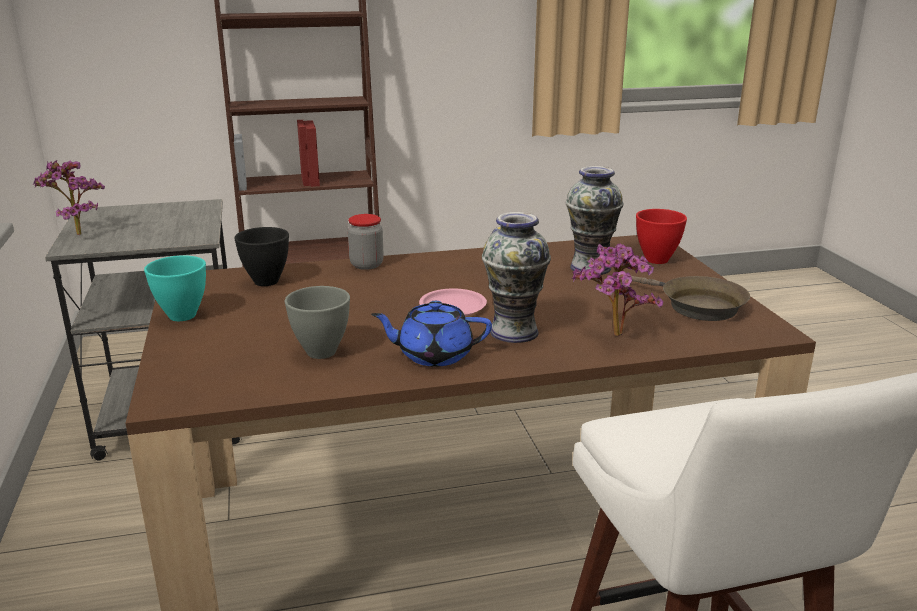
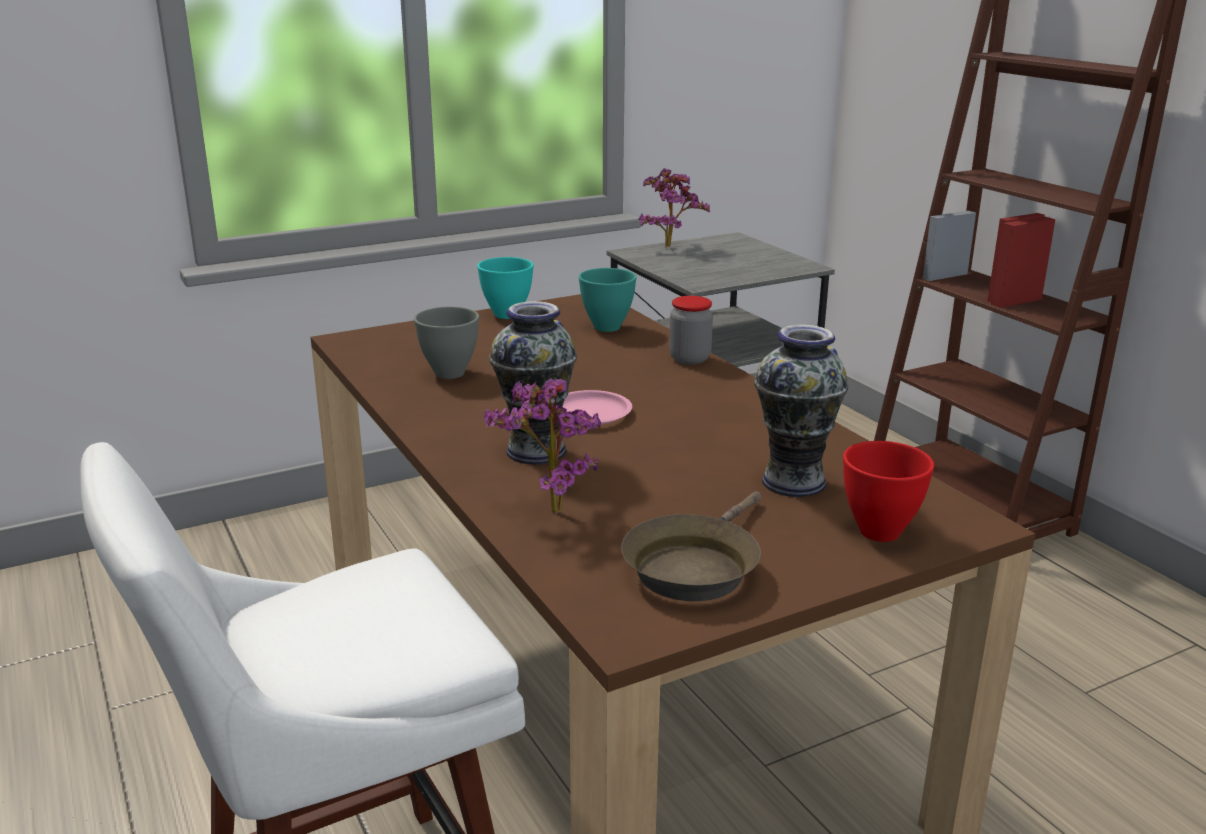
camera: 75 degrees right, 0 degrees up
black bowl [234,227,289,286] -> turquoise bowl [579,268,637,332]
blue teapot [371,301,492,367] -> none

